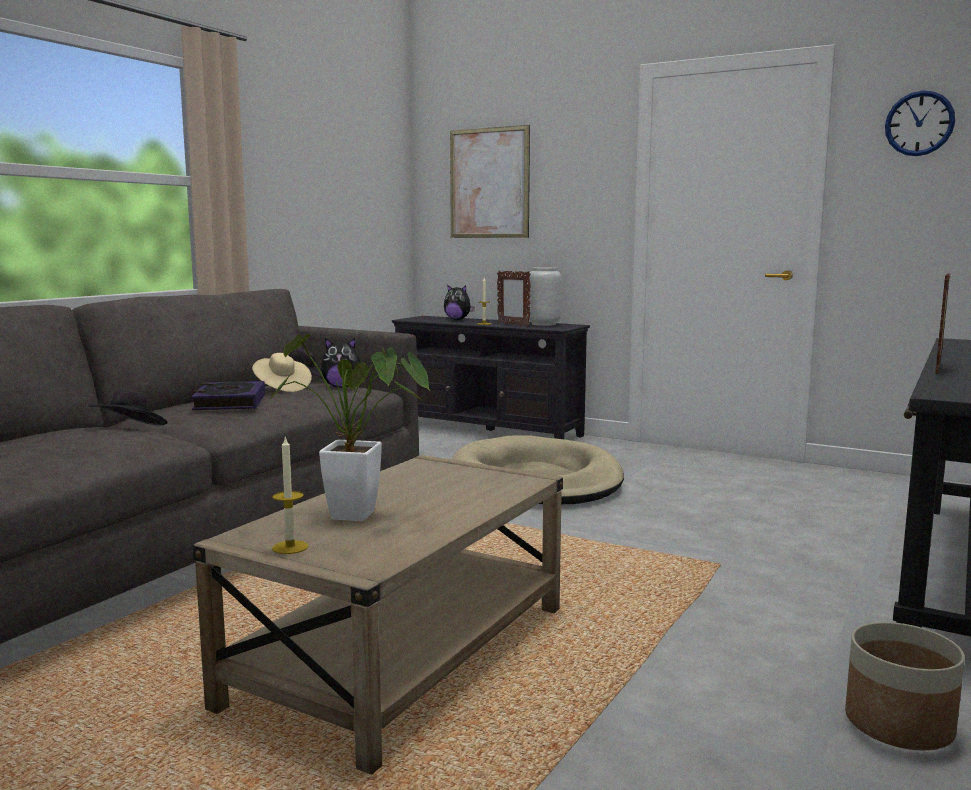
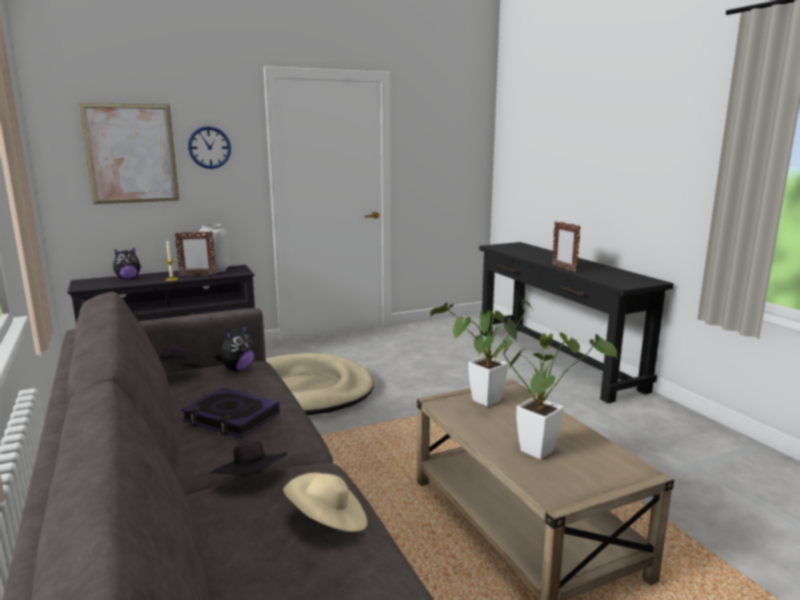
camera: 55 degrees left, 5 degrees up
beige hat [252,353,312,392] -> beige hat moved to [283,472,367,532]
candle [272,436,308,554] -> none
planter [845,622,965,750] -> none
wall clock [885,90,955,156] -> wall clock moved to [188,126,231,169]
none -> potted plant [430,299,533,407]

